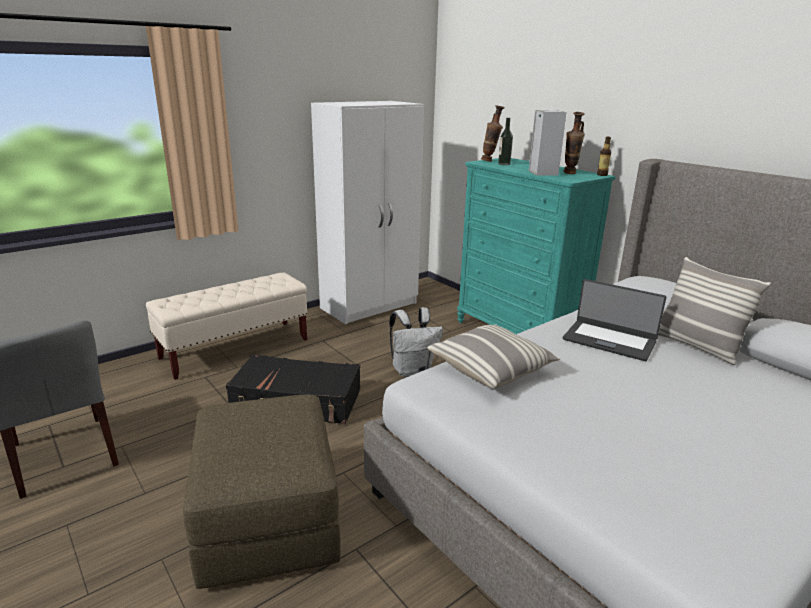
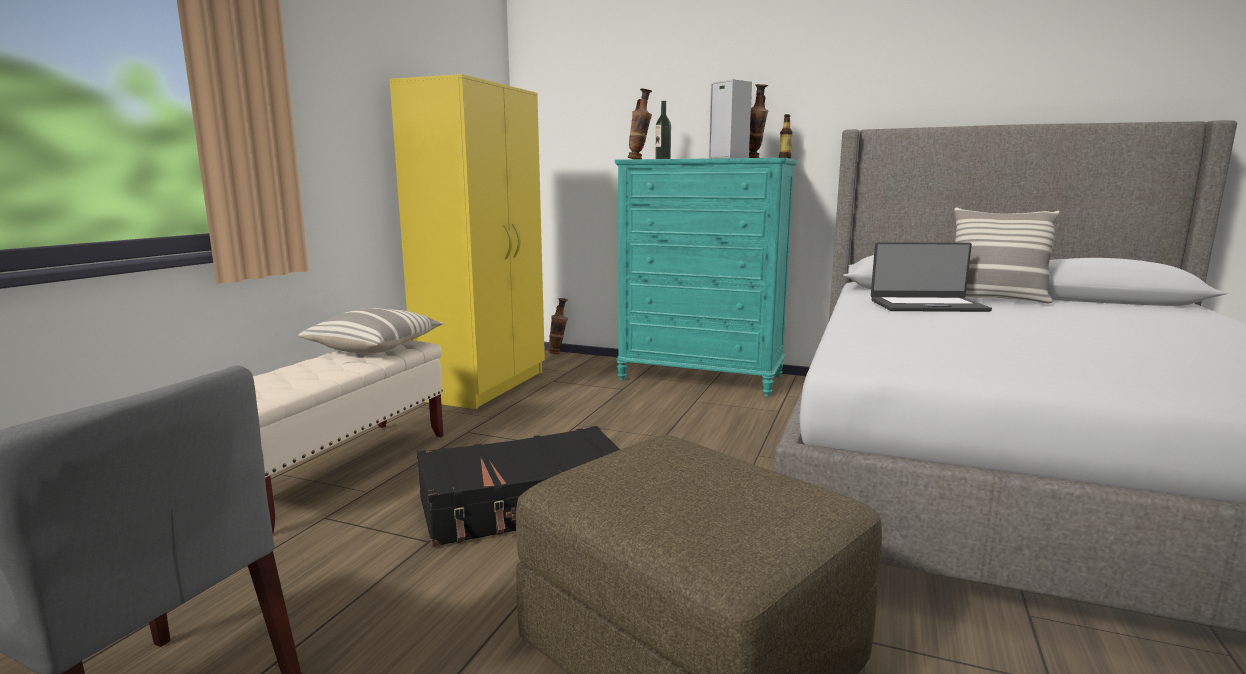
camera: 30 degrees left, 10 degrees down
white wardrobe [311,101,424,324] -> yellow wardrobe [390,74,545,409]
white backpack [389,307,443,377] -> none
pillow [427,325,561,388] -> pillow moved to [298,308,443,353]
none -> vase [548,298,568,354]

